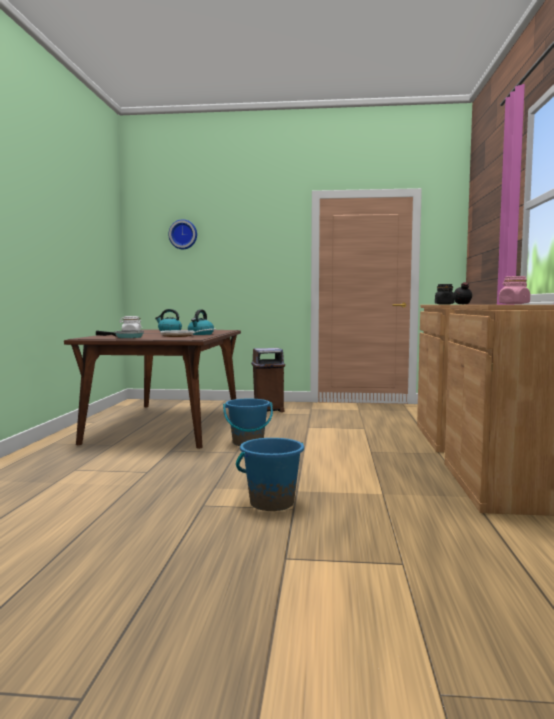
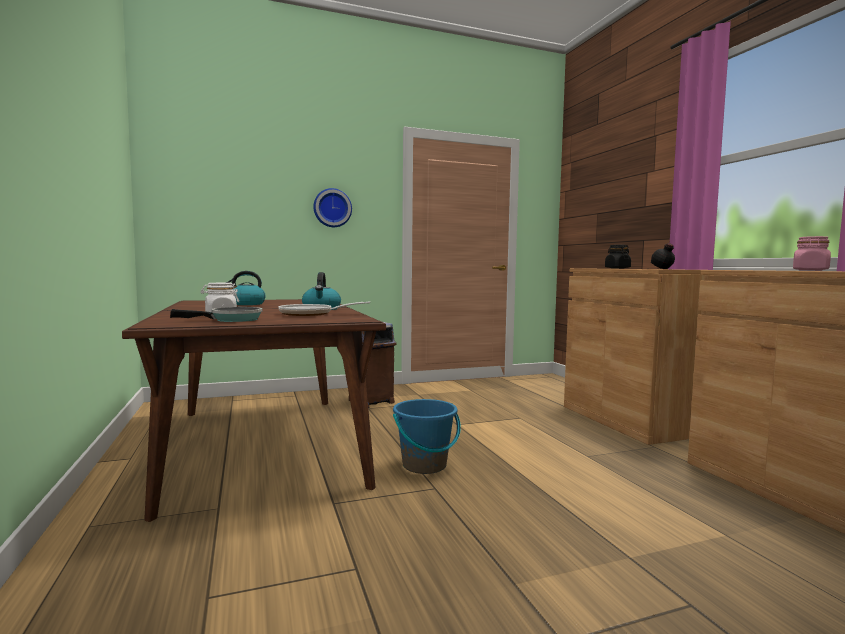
camera: 25 degrees left, 0 degrees up
wall clock [168,219,197,249] -> wall clock moved to [313,188,352,227]
blue bucket [236,438,304,511] -> none

